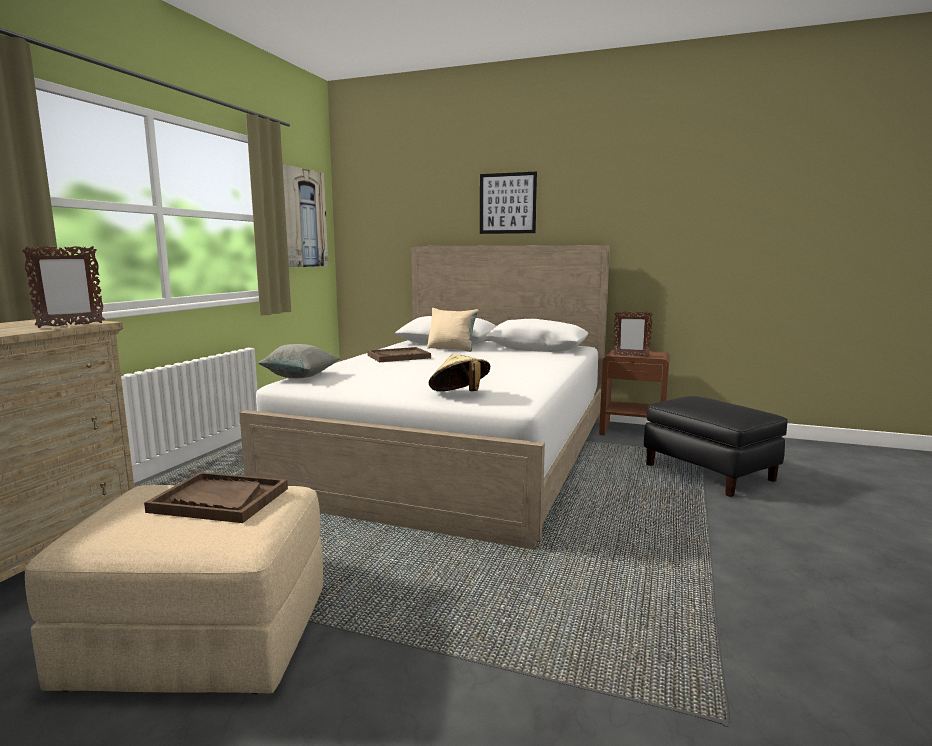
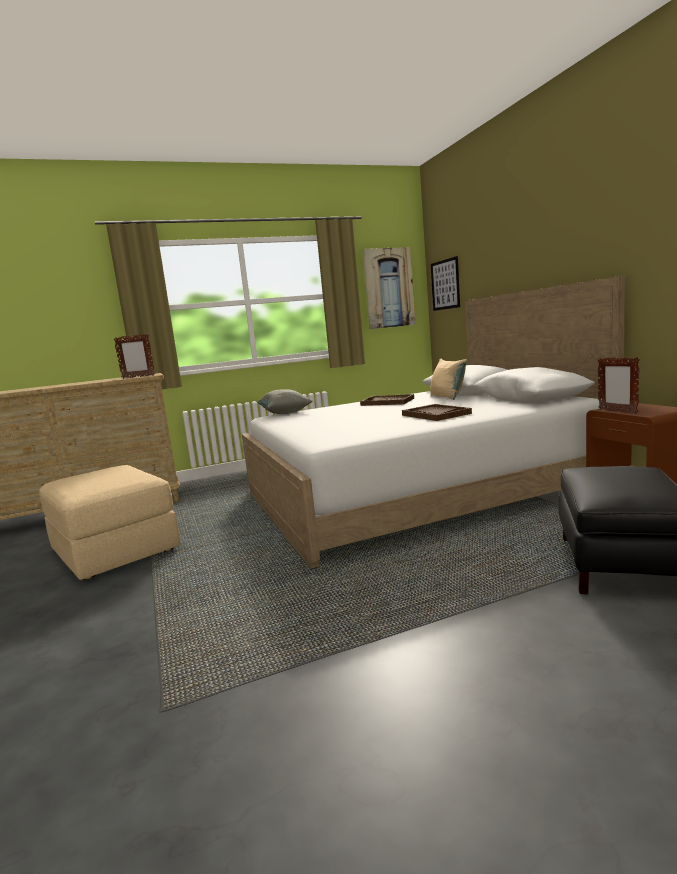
camera: 50 degrees right, 0 degrees up
brown tray [144,472,288,523] -> brown tray moved to [402,404,472,421]
beige hat [429,354,490,391] -> none
picture [480,171,537,234] -> picture moved to [431,256,460,311]

